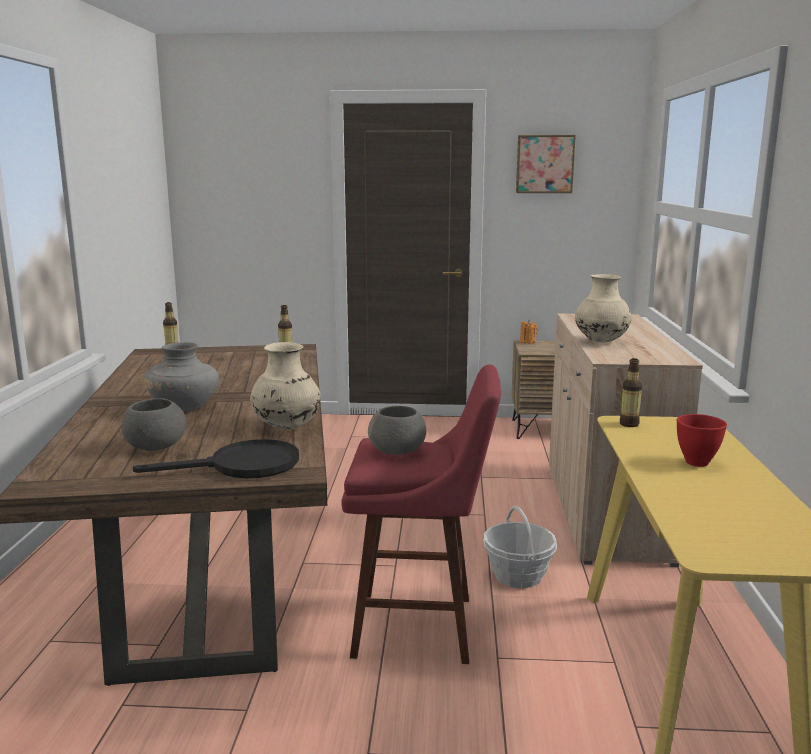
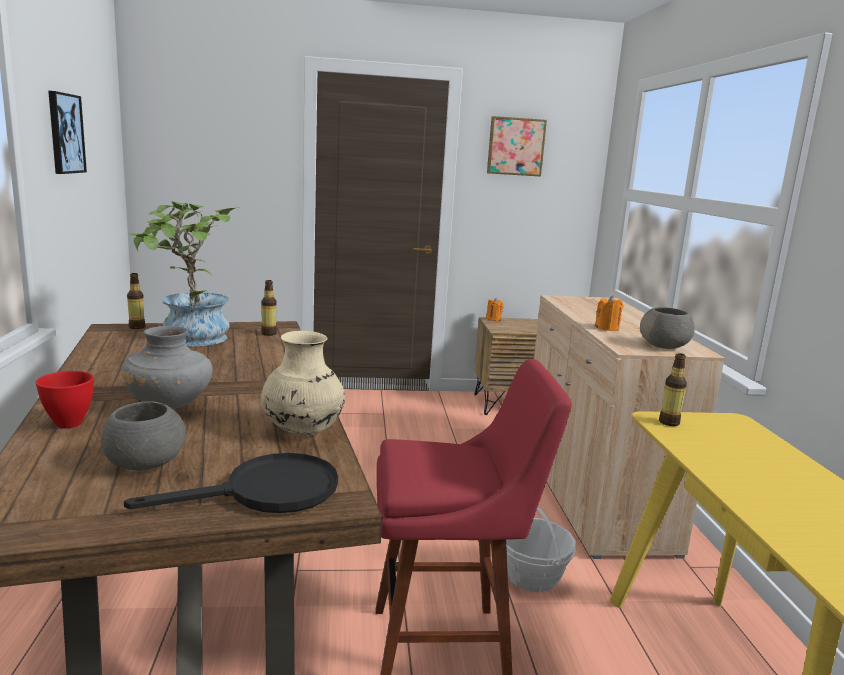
camera: 10 degrees left, 0 degrees up
grey bowl [368,406,426,455] -> grey bowl moved to [640,307,695,349]
beige vase [575,274,631,343] -> orange candle [595,295,623,331]
red bowl [677,414,727,467] -> red bowl moved to [36,371,94,428]
none -> picture [48,91,87,174]
none -> potted plant [128,201,240,346]

